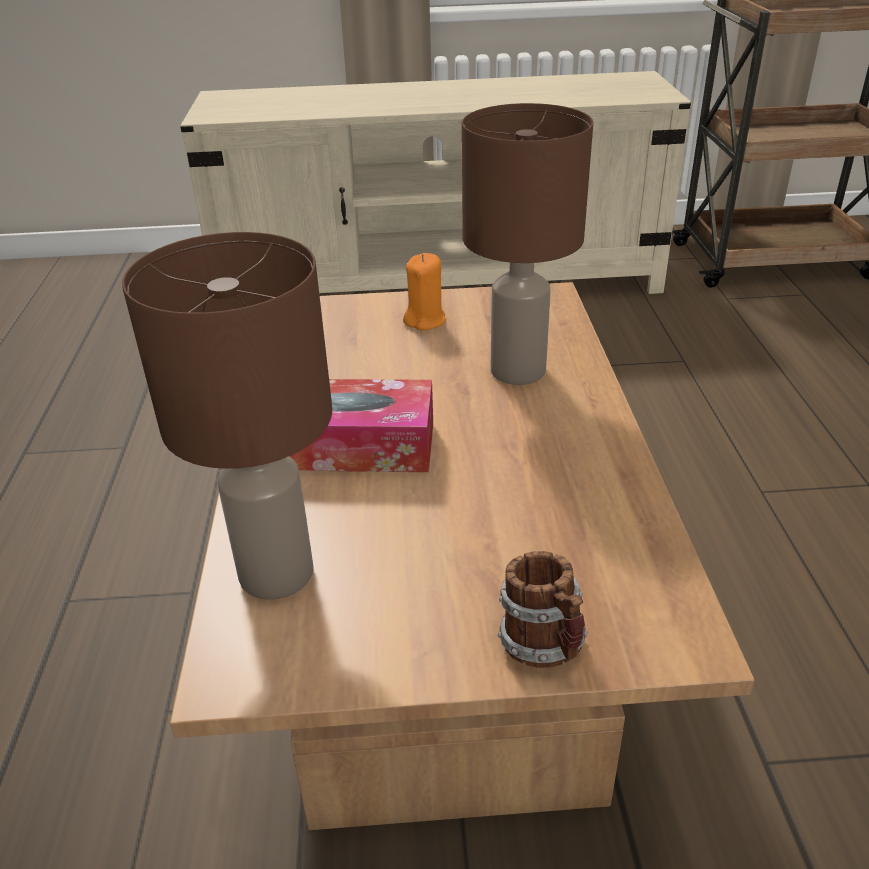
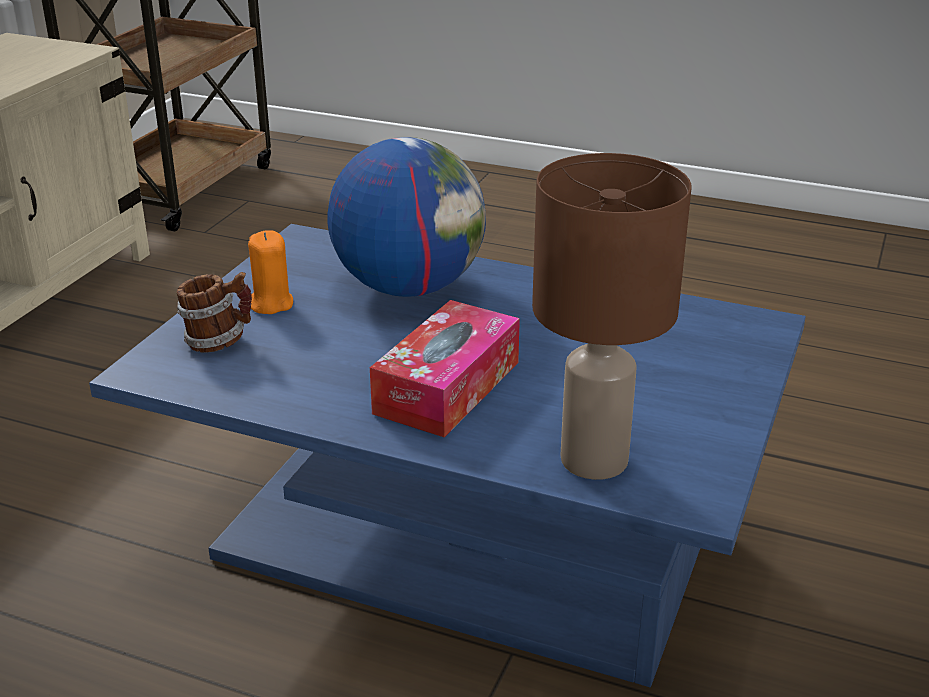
camera: 65 degrees left, 5 degrees down
brown coffee table [170,282,754,830] -> blue coffee table [89,224,806,687]
brown table lamp [462,103,593,385] -> globe [327,137,486,297]
mug [498,551,588,668] -> mug moved to [177,272,252,353]

